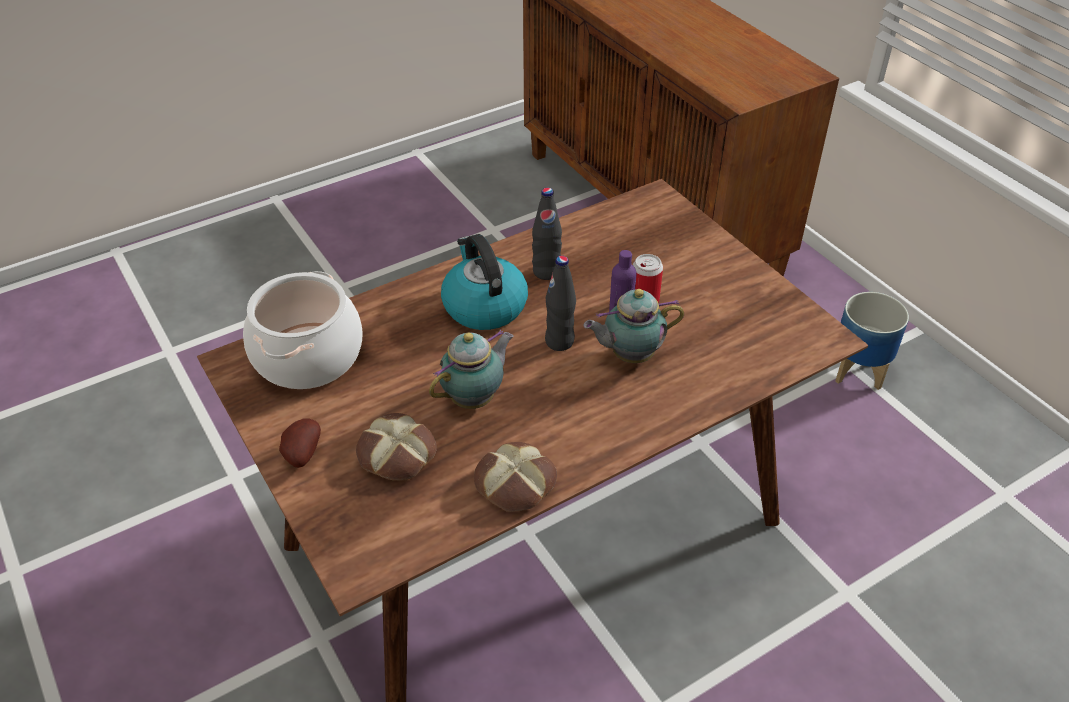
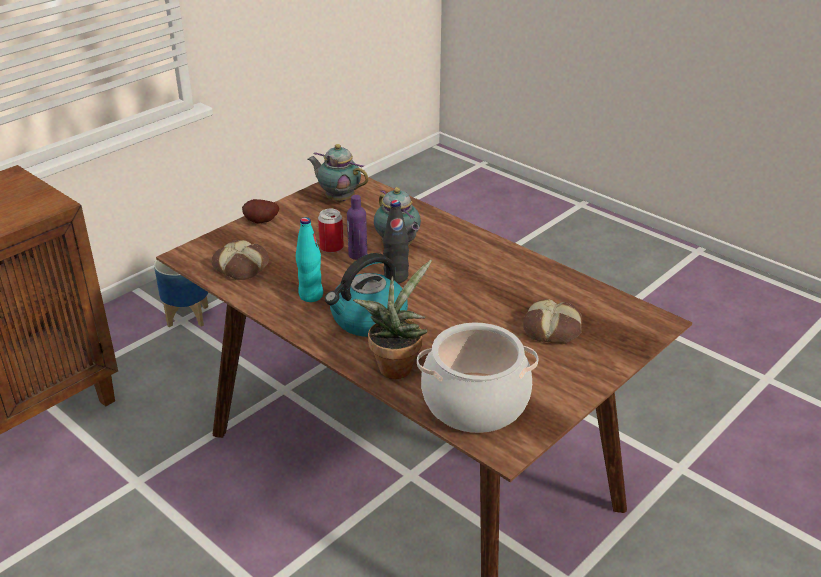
camera: 105 degrees left, 10 degrees down
potato [279,419,321,468] -> potato moved to [242,199,279,224]
teapot [429,330,514,409] -> teapot moved to [308,144,369,201]
bread [474,442,557,512] -> bread moved to [211,240,269,280]
black bottle [532,188,562,280] -> turquoise bottle [296,217,323,302]
none -> potted plant [353,260,432,379]

